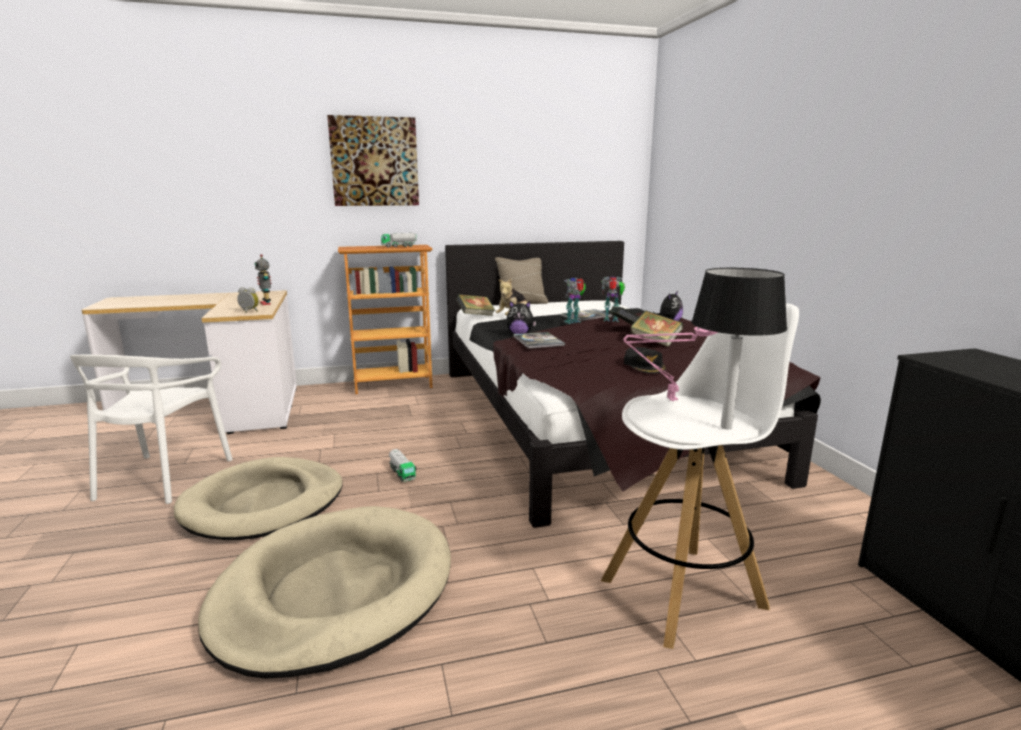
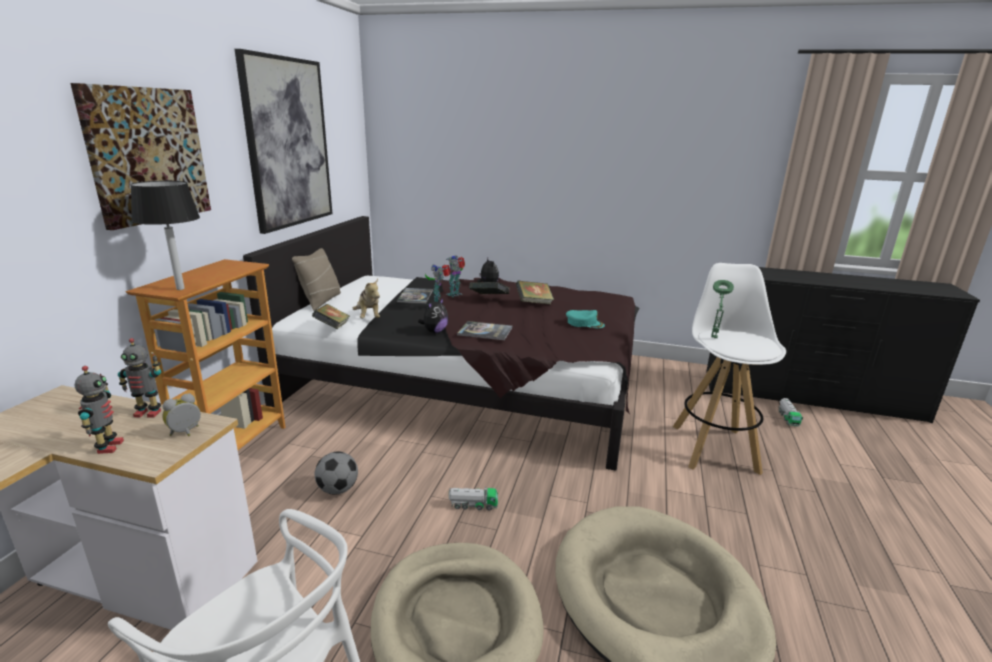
camera: 60 degrees left, 5 degrees up
toy truck [381,232,417,248] -> toy truck moved to [778,398,803,427]
pink table lamp [623,327,718,401] -> green table lamp [711,280,734,338]
black cap [624,347,666,373] -> turquoise cap [566,310,605,328]
black table lamp [691,268,787,429] -> black table lamp moved to [130,181,200,290]
none -> toy robot [75,366,124,454]
none -> picture [235,49,333,234]
none -> football [315,451,358,495]

